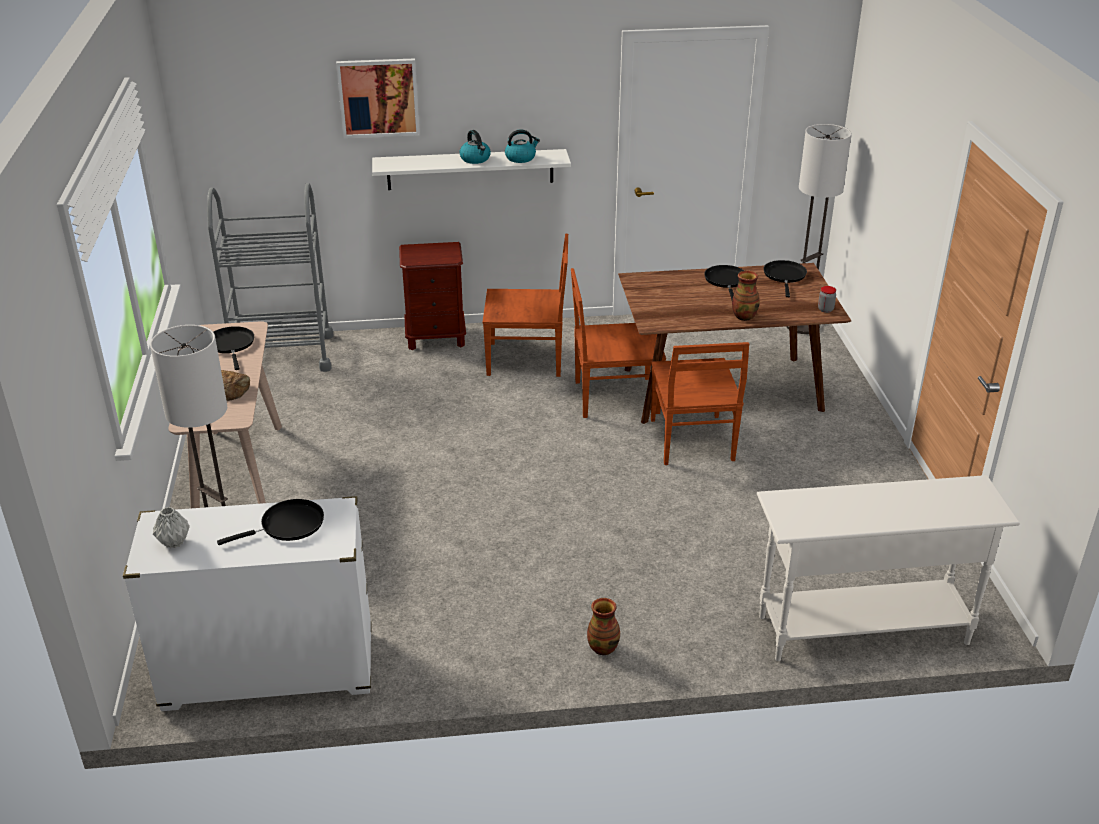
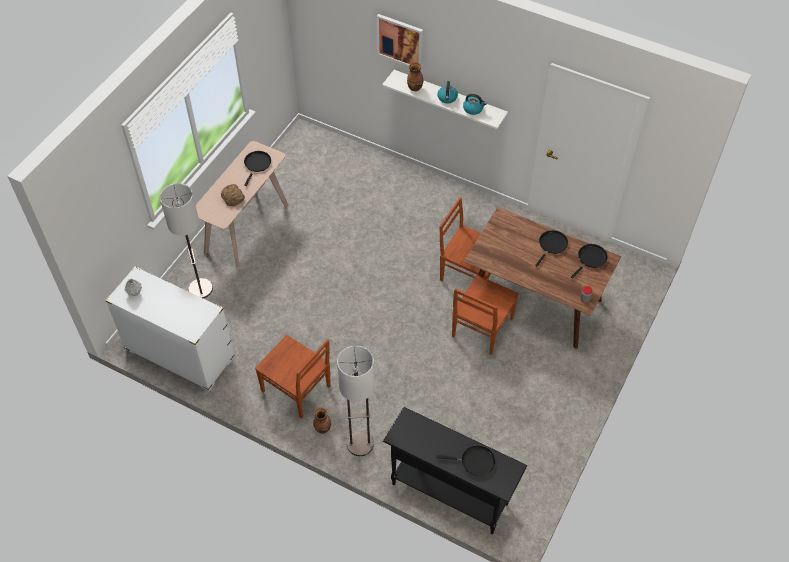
camera: 35 degrees right, 20 degrees up
grey cart [207,183,334,372] -> none
black frying pan [217,499,324,545] -> black frying pan moved to [436,445,495,476]
brown nightstand [399,242,466,350] -> none
brown chair [483,234,568,377] -> brown chair moved to [255,335,331,419]
vase [732,271,760,321] -> vase moved to [407,63,423,91]
white console table [757,475,1020,661] -> black console table [383,407,527,534]
floor lamp [786,124,852,334] -> floor lamp moved to [337,346,375,456]

